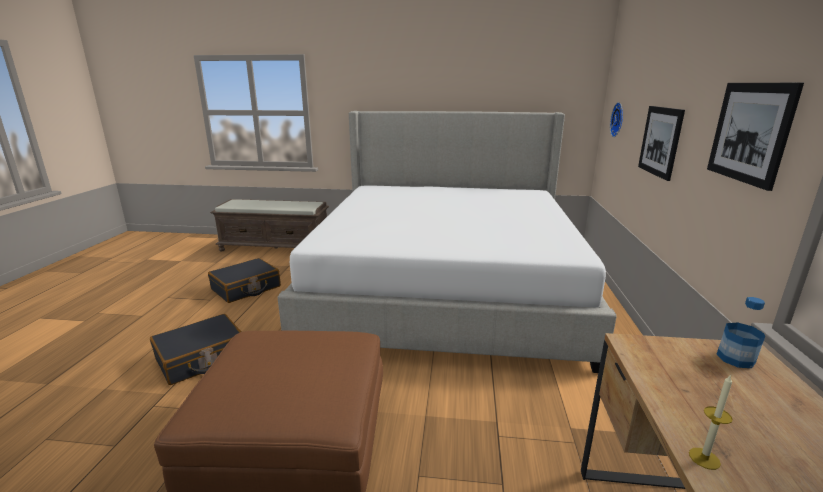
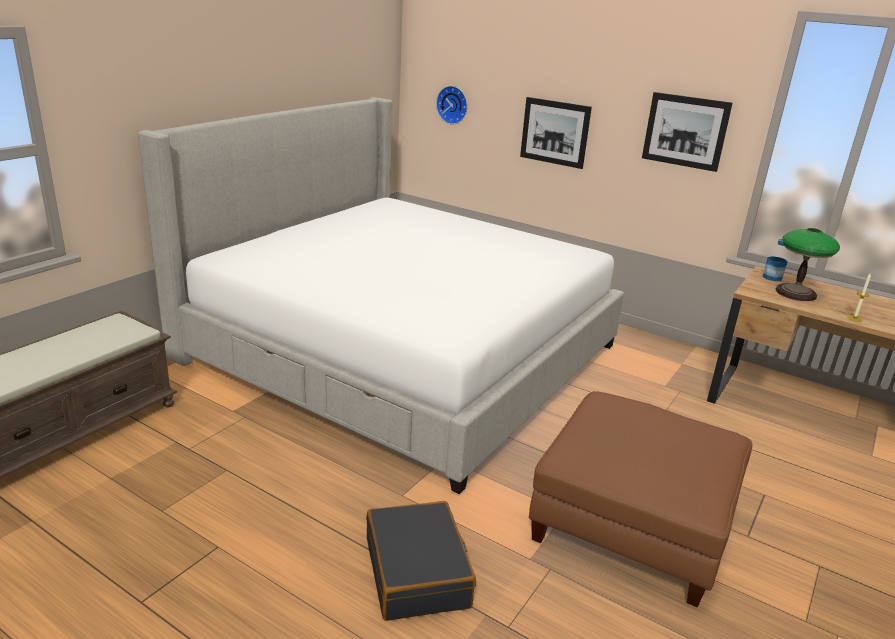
camera: 65 degrees left, 5 degrees up
black suitcase [208,258,281,303] -> none
none -> table lamp [776,228,840,301]

